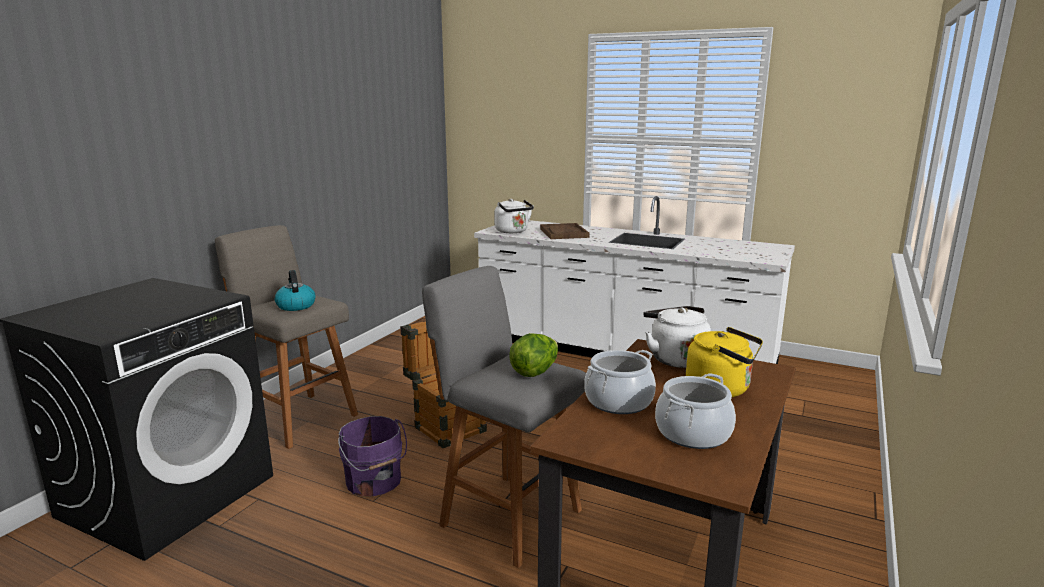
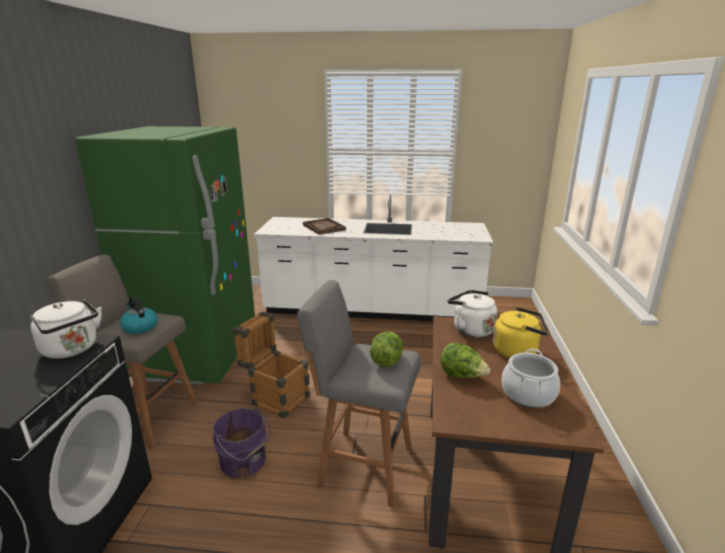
camera: 20 degrees left, 5 degrees up
white kettle [494,199,534,233] -> white kettle moved to [31,299,102,359]
cooking pot [584,350,656,414] -> lettuce [441,342,490,378]
none -> green fridge [75,126,255,385]

